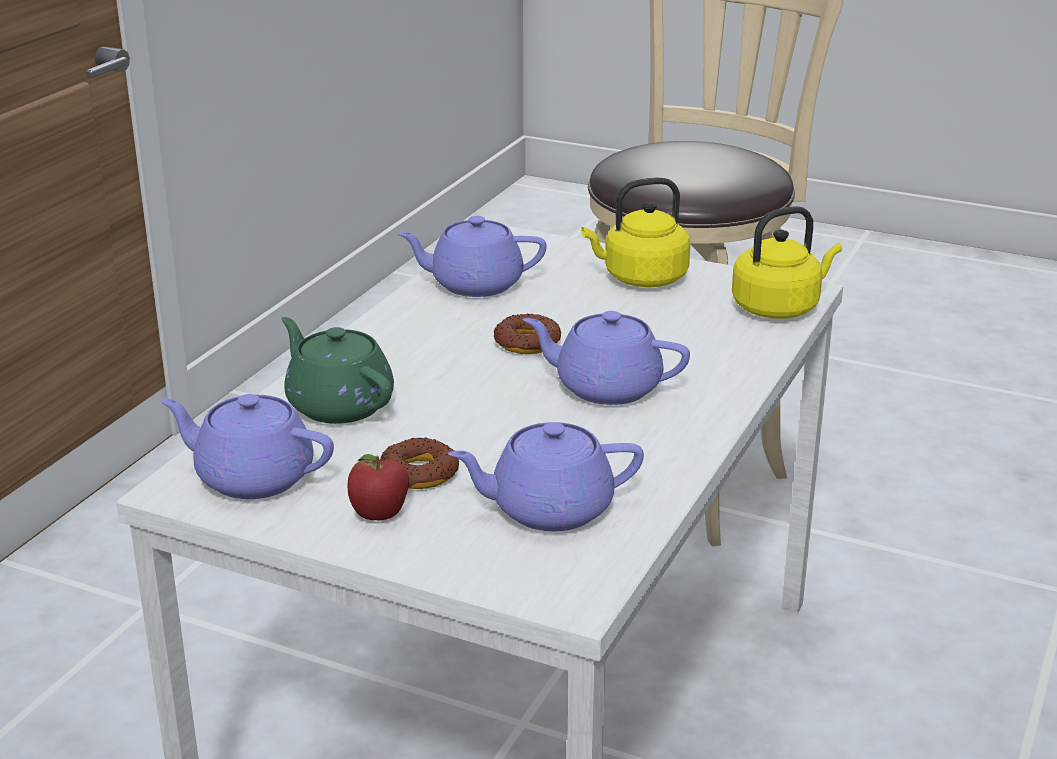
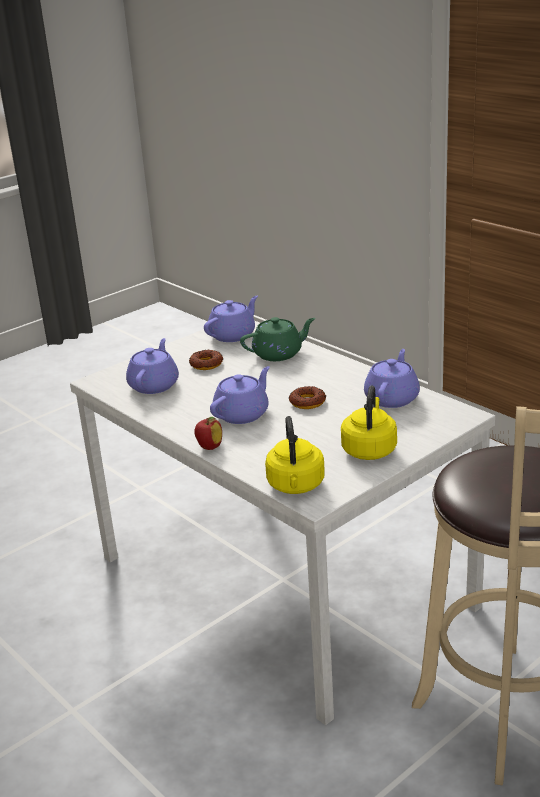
camera: 115 degrees right, 0 degrees up
apple [348,454,409,520] -> apple moved to [194,417,222,450]

